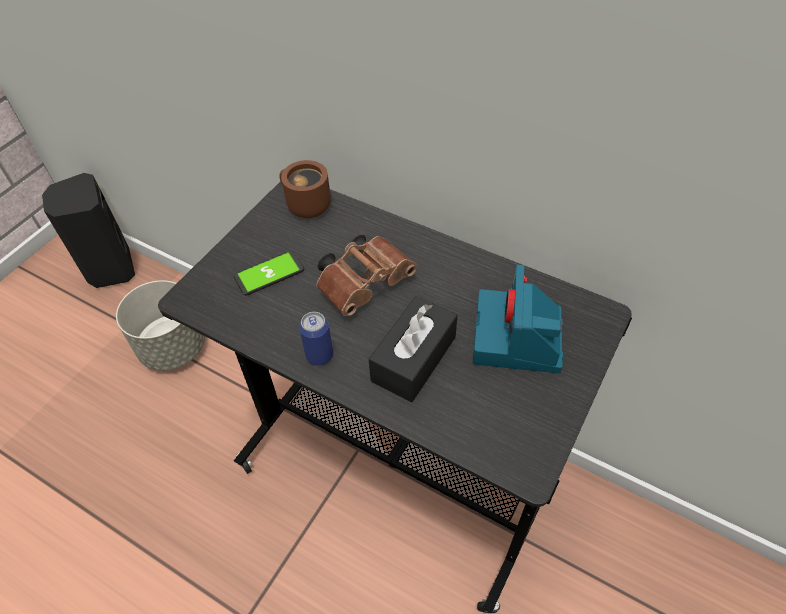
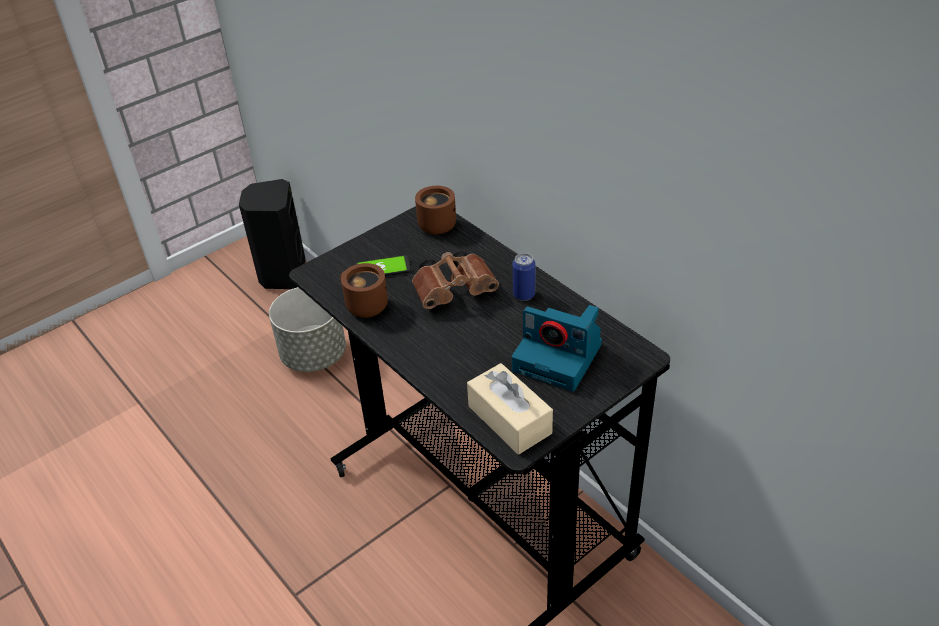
camera: 20 degrees right, 10 degrees down
can [299,312,333,365] -> can moved to [513,253,535,301]
black tissue box [369,296,458,402] -> none
camera [473,264,563,373] -> camera turned 90 degrees counterclockwise [512,305,602,392]
none -> brown mug [340,263,388,318]
none -> beige tissue box [467,363,553,455]

